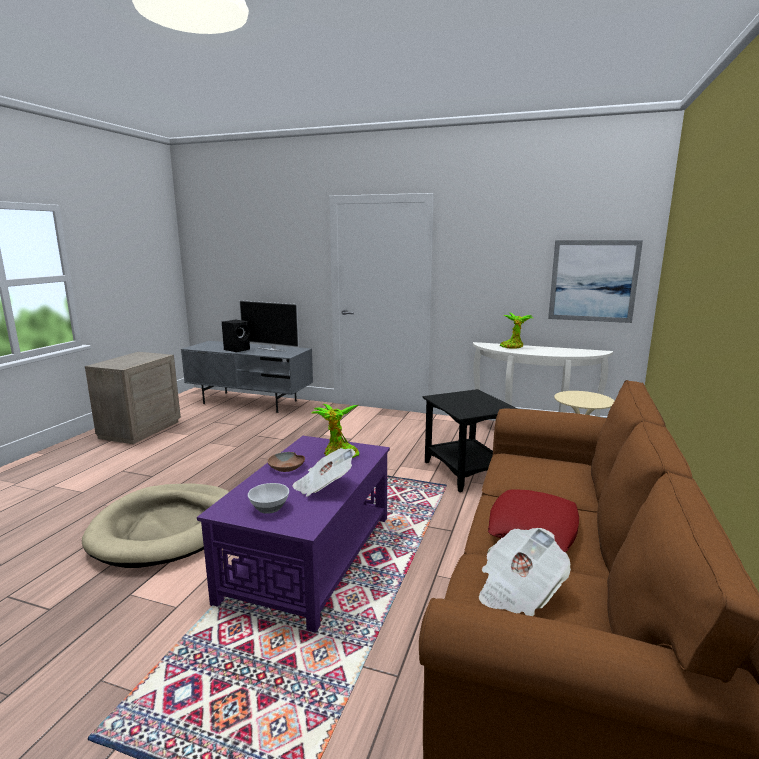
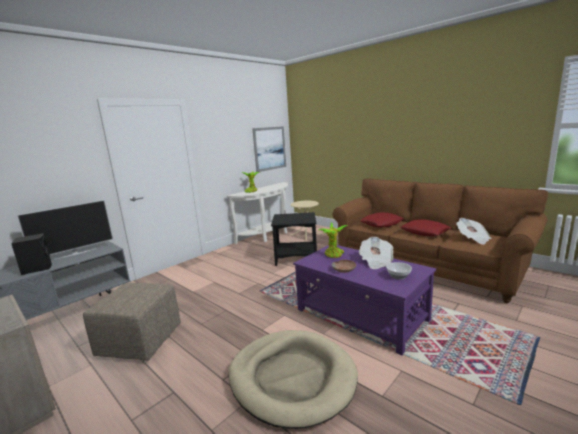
camera: 65 degrees left, 0 degrees up
none -> beige ottoman [83,283,181,361]
none -> red pillow [360,212,404,228]

